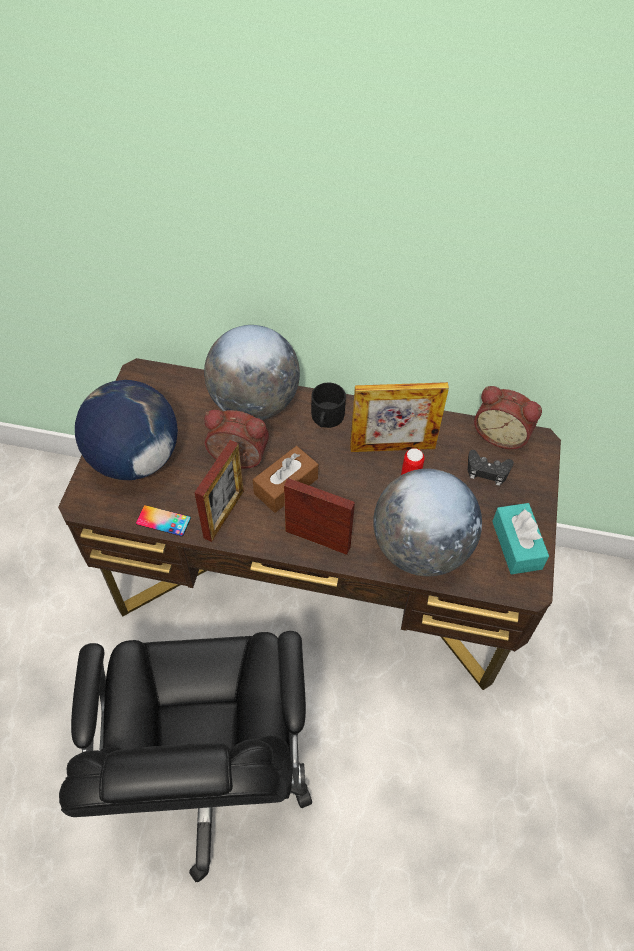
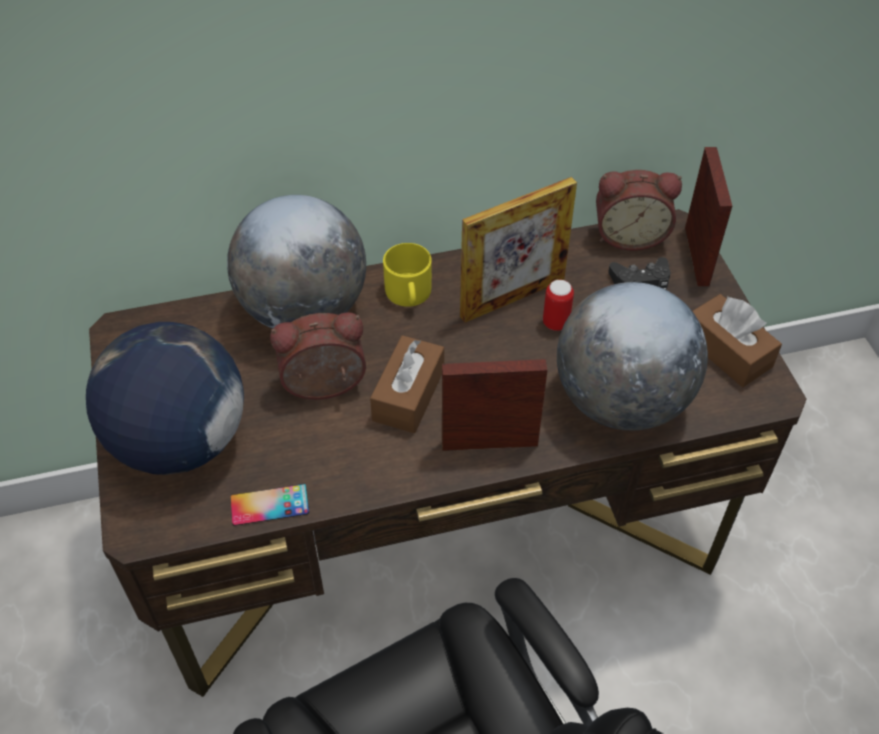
camera: 25 degrees left, 5 degrees down
picture frame [194,440,244,542] -> picture frame moved to [685,147,732,286]
black mug [311,383,346,428] -> yellow mug [383,243,432,307]
turquoise tissue box [492,503,549,575] -> brown tissue box [692,294,782,387]

